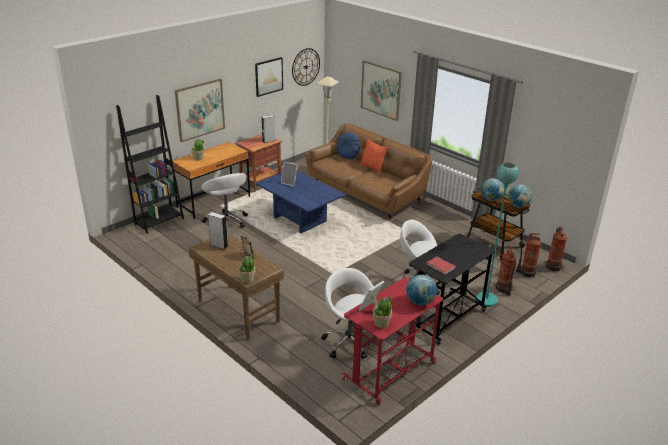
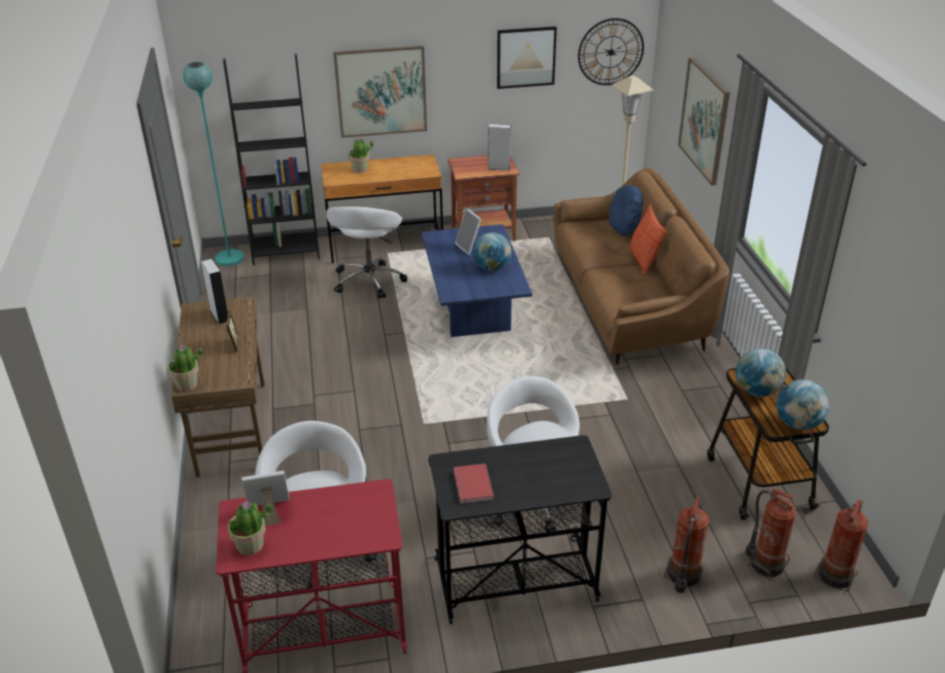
camera: 35 degrees right, 5 degrees up
globe [406,275,437,305] -> globe moved to [473,233,511,271]
turquoise floor lamp [476,163,519,307] -> turquoise floor lamp moved to [183,62,244,266]

